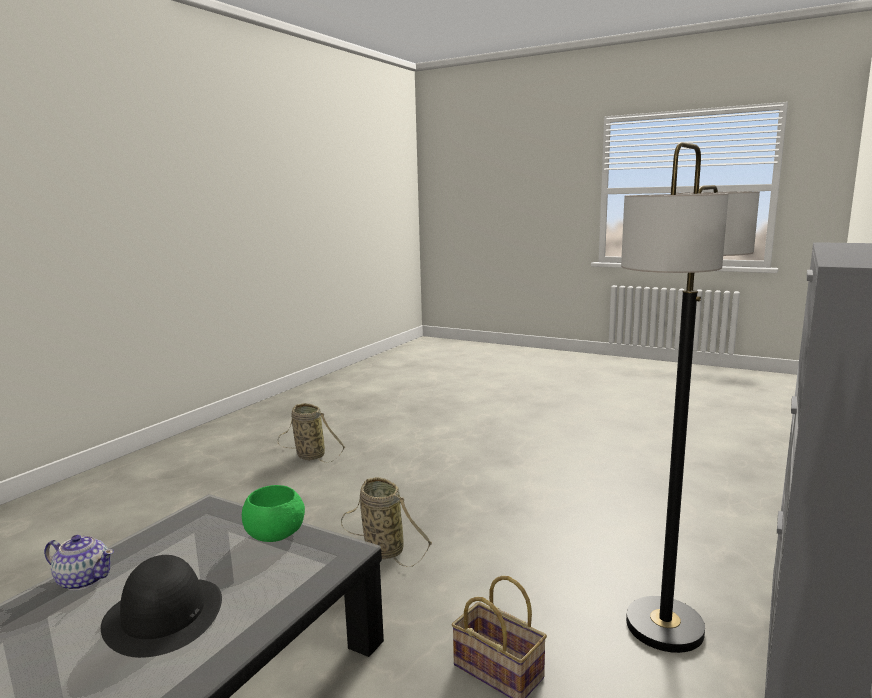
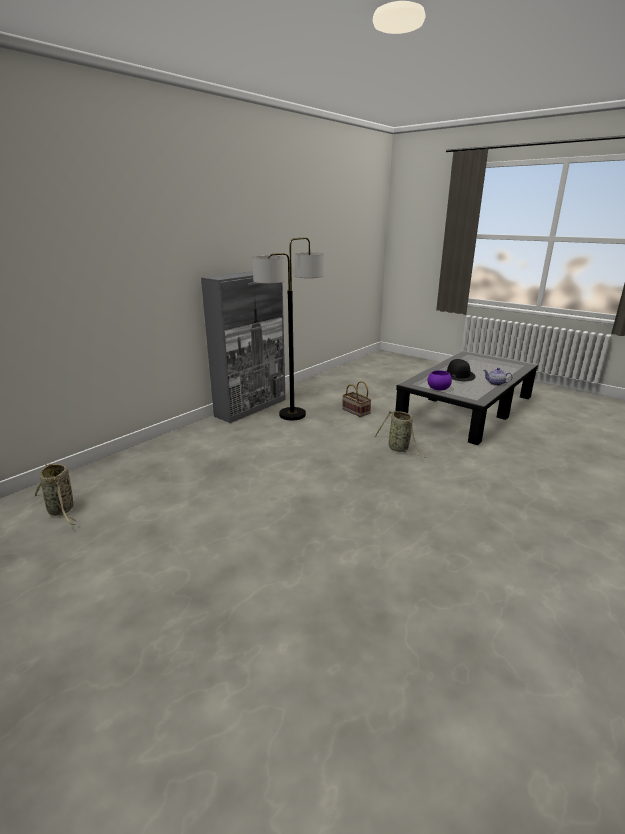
camera: 170 degrees left, 10 degrees up
green bowl [242,485,305,542] -> purple bowl [428,370,452,391]
basket [277,403,346,462] -> basket moved to [33,463,78,525]

